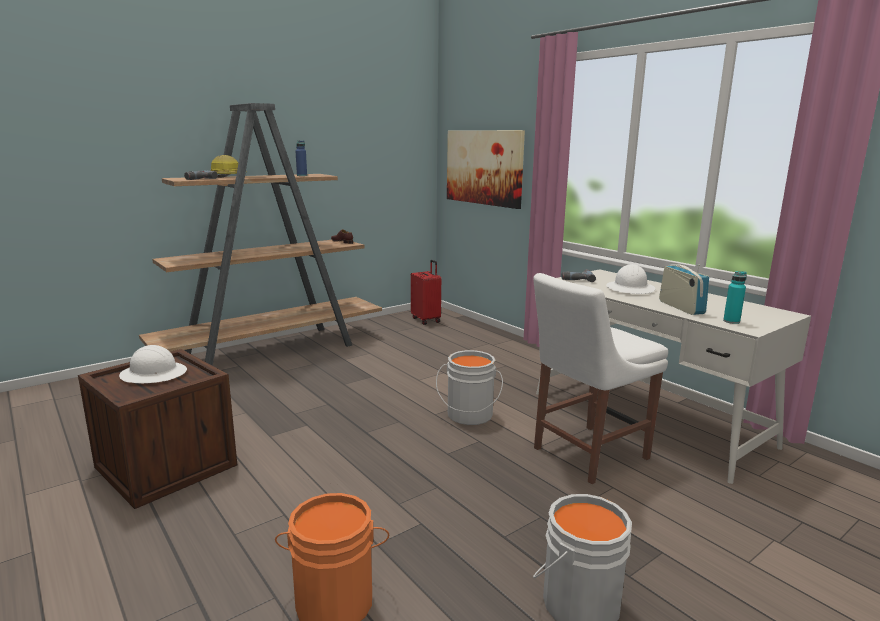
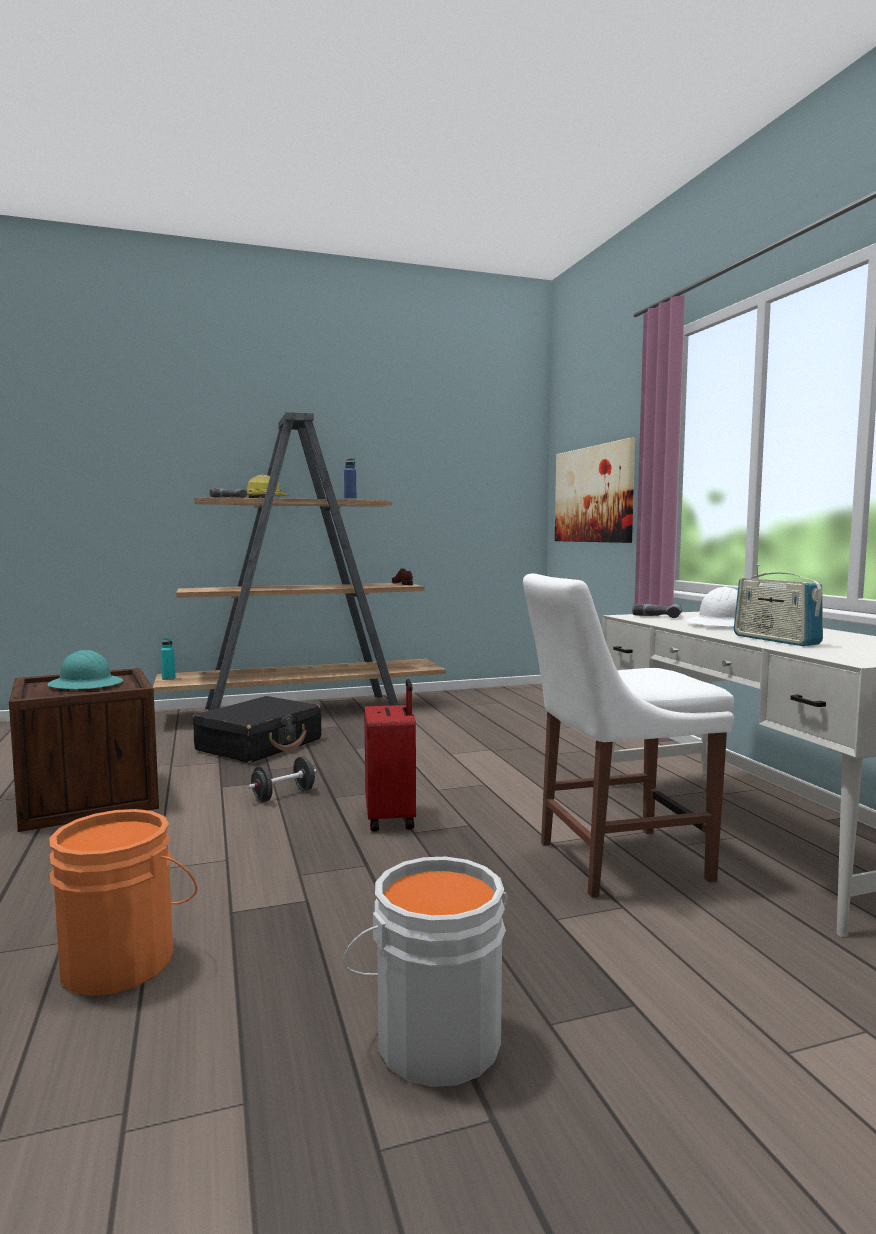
camera: 20 degrees right, 10 degrees down
white hard hat [119,345,187,383] -> turquoise hard hat [48,650,123,689]
red suitcase [411,260,441,325] -> red suitcase moved to [364,679,416,832]
grey bucket [436,350,503,425] -> none
radio [659,264,709,315] -> radio turned 150 degrees clockwise [734,564,823,646]
turquoise bottle [723,271,747,324] -> turquoise bottle moved to [161,637,175,680]
none -> black suitcase [193,696,321,763]
none -> black dumbbell [248,756,317,802]

